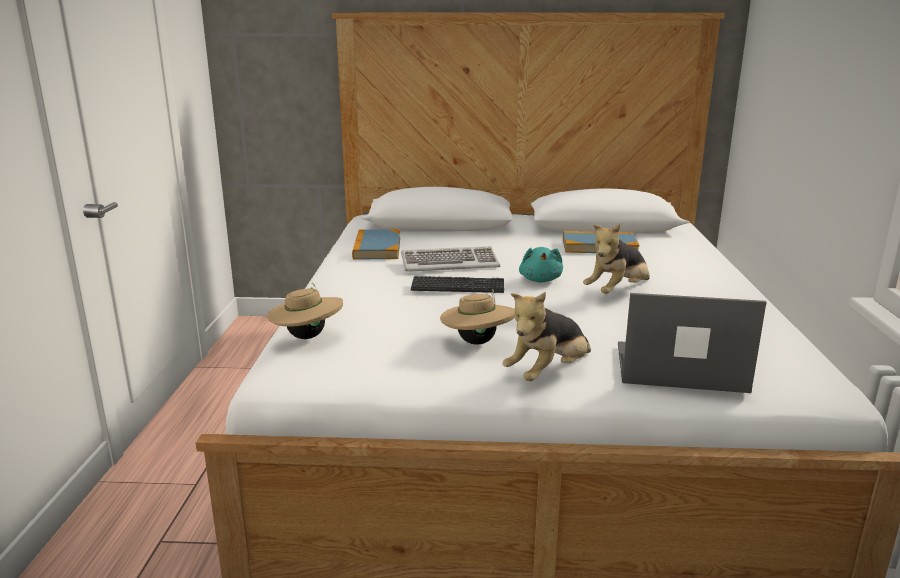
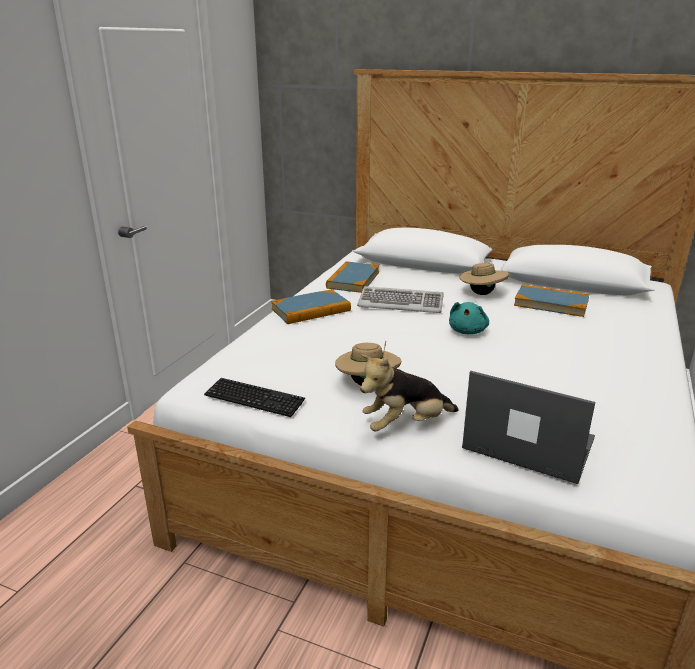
camera: 20 degrees right, 5 degrees up
beige hat [267,283,343,339] -> beige hat moved to [459,260,509,295]
keyboard [411,276,504,293] -> keyboard moved to [204,378,305,417]
plush toy [583,224,650,294] -> none
none -> book [271,289,351,324]

